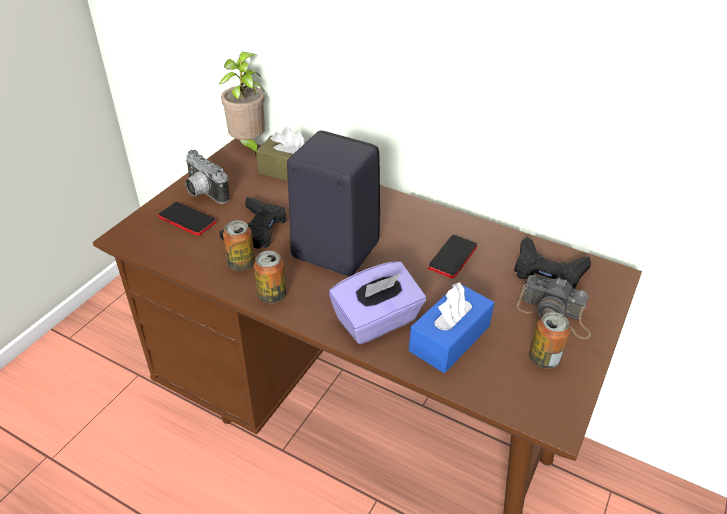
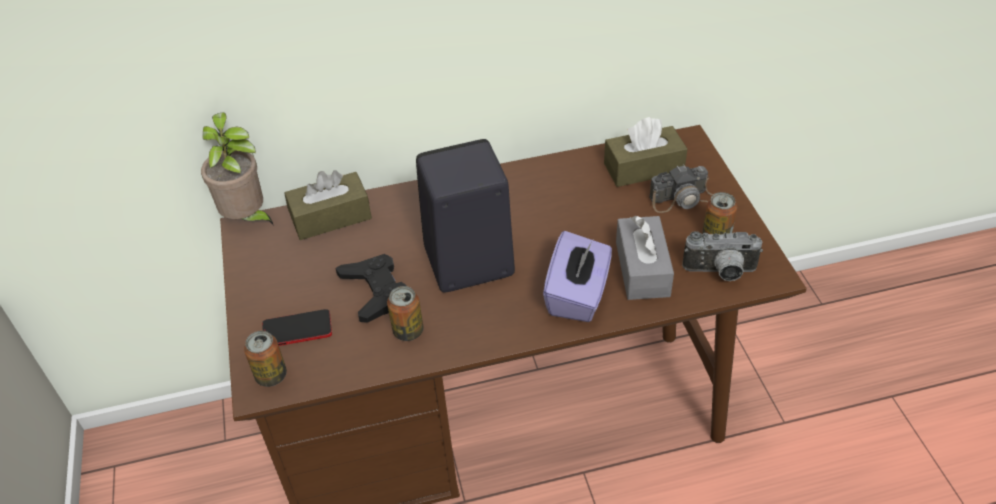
camera: 40 degrees left, 5 degrees up
camera [185,150,229,204] -> camera moved to [682,231,763,281]
can [254,251,286,303] -> can moved to [244,331,287,387]
blue tissue box [409,282,494,373] -> grey tissue box [616,216,674,300]
phone [428,235,477,278] -> none
black game controller [514,237,591,289] -> brown tissue box [604,117,687,187]

